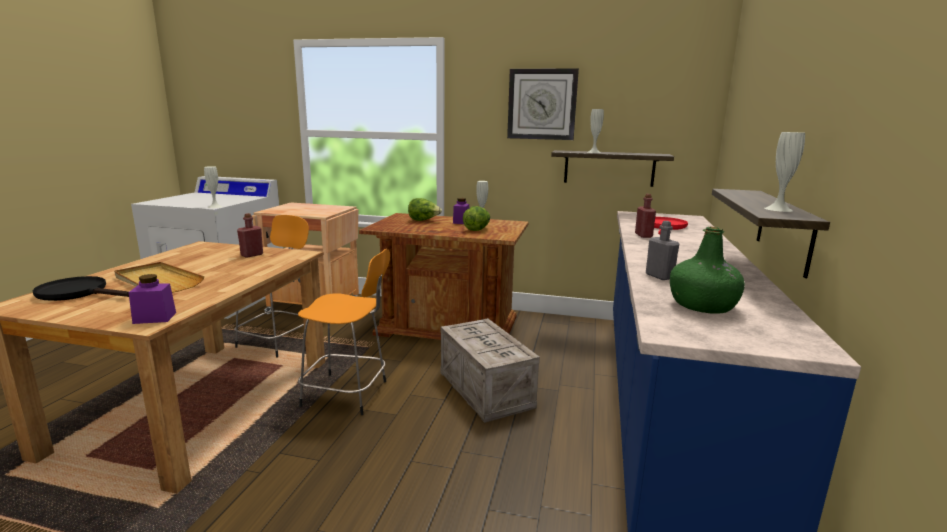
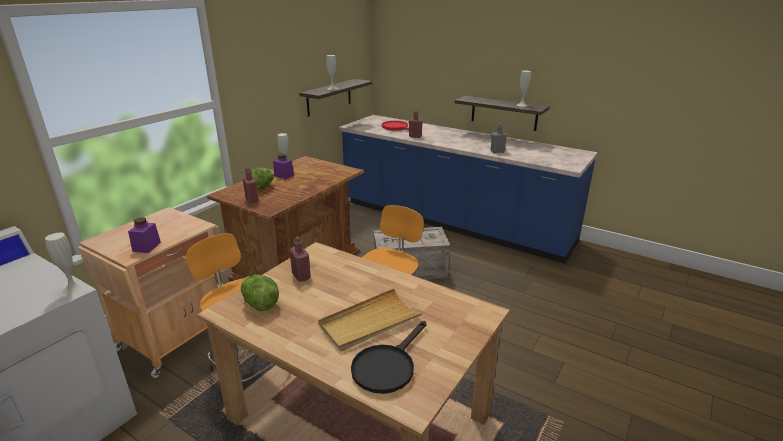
camera: 70 degrees left, 10 degrees up
purple jar [129,274,176,324] -> purple jar moved to [128,217,161,253]
lettuce [463,206,490,231] -> lettuce moved to [241,275,279,311]
wall clock [507,69,579,140] -> none
green bottle [670,226,745,314] -> none
none -> red bottle [243,168,259,203]

